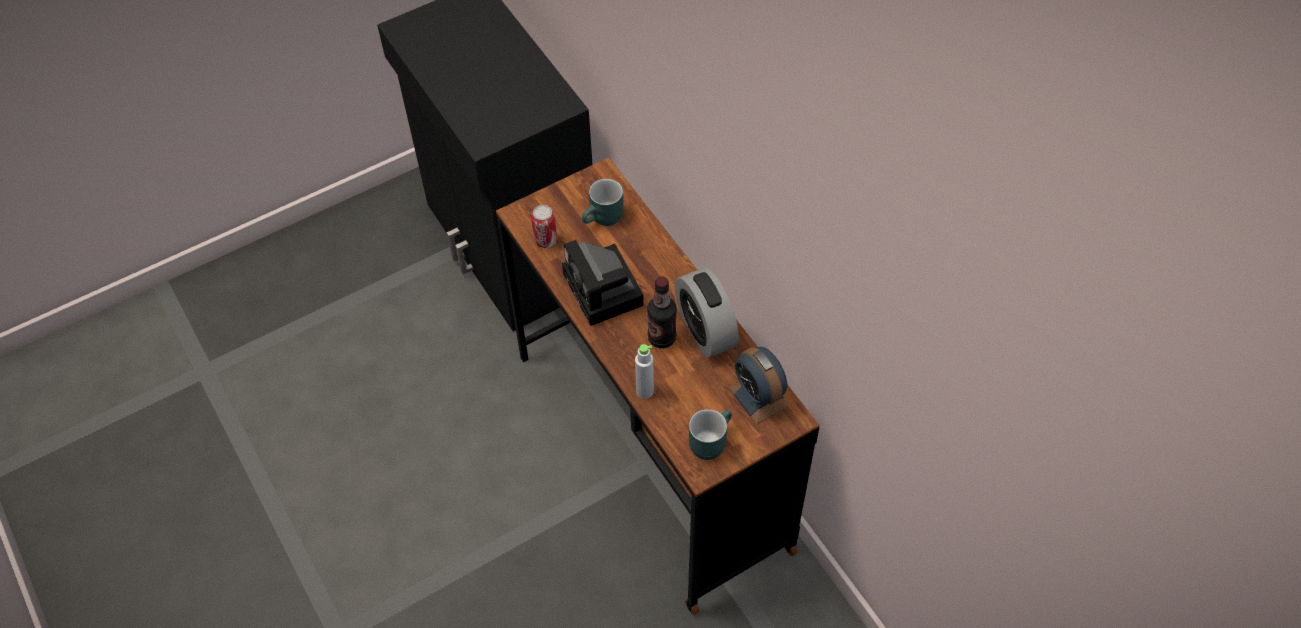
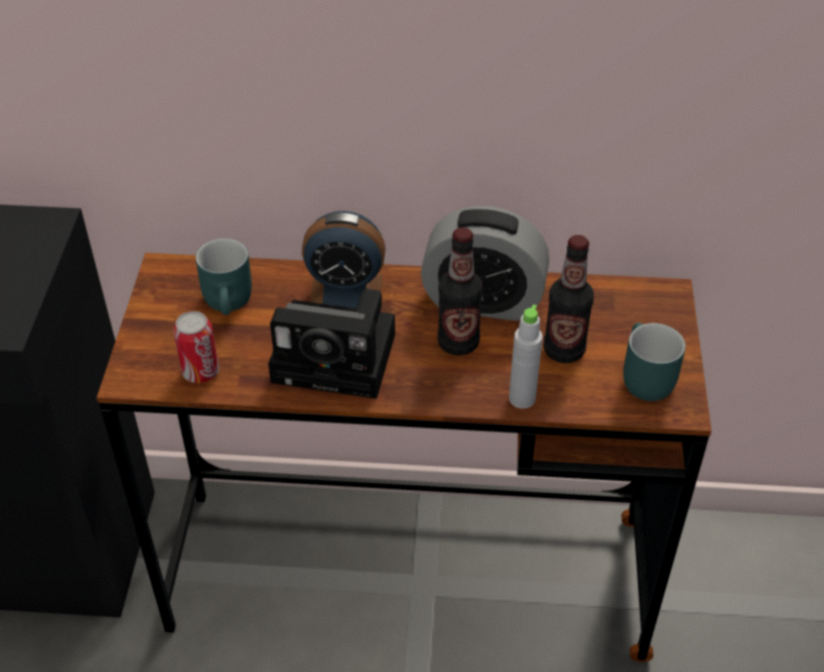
camera: 55 degrees left, 10 degrees down
alarm clock [728,347,790,424] -> alarm clock moved to [302,211,386,308]
none -> bottle [543,235,594,363]

